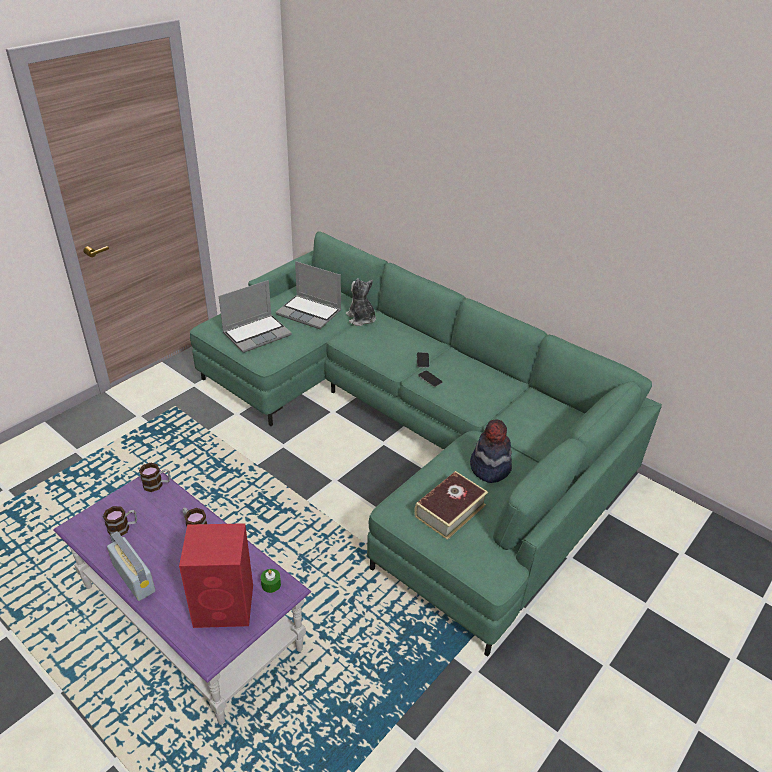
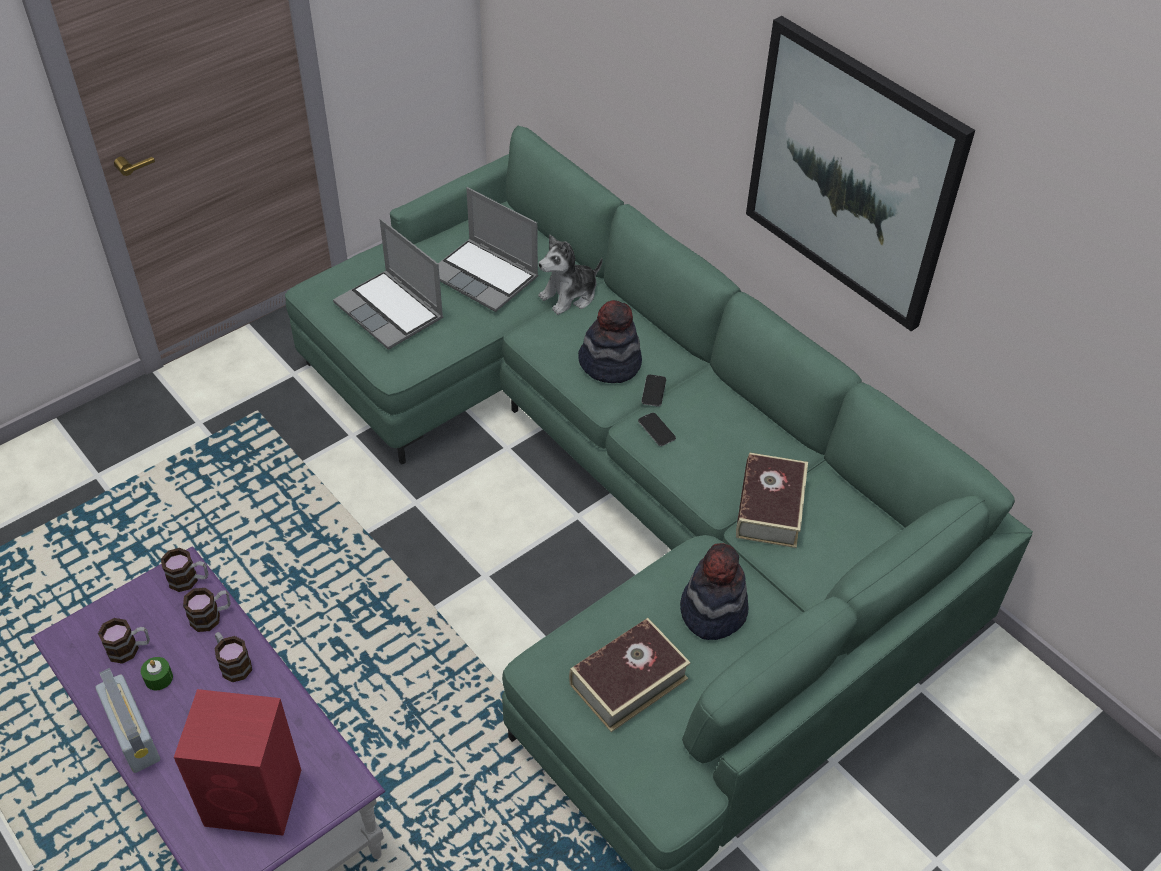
camera: 10 degrees right, 10 degrees up
laptop [219,280,292,353] -> laptop turned 75 degrees clockwise [333,219,443,350]
green candle [261,569,281,593] -> green candle moved to [141,657,173,690]
plush toy [346,278,376,326] -> plush toy turned 105 degrees counterclockwise [538,234,602,315]
none -> mug [183,588,231,632]
none -> hat [578,300,642,383]
none -> book [736,453,808,548]
none -> picture [746,16,975,331]

